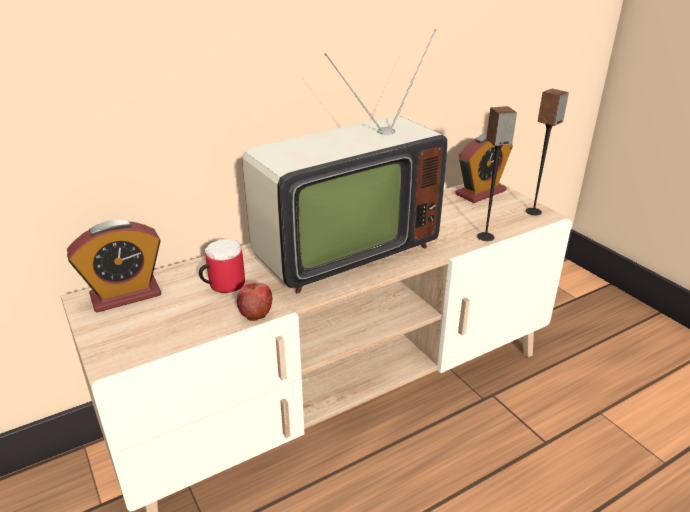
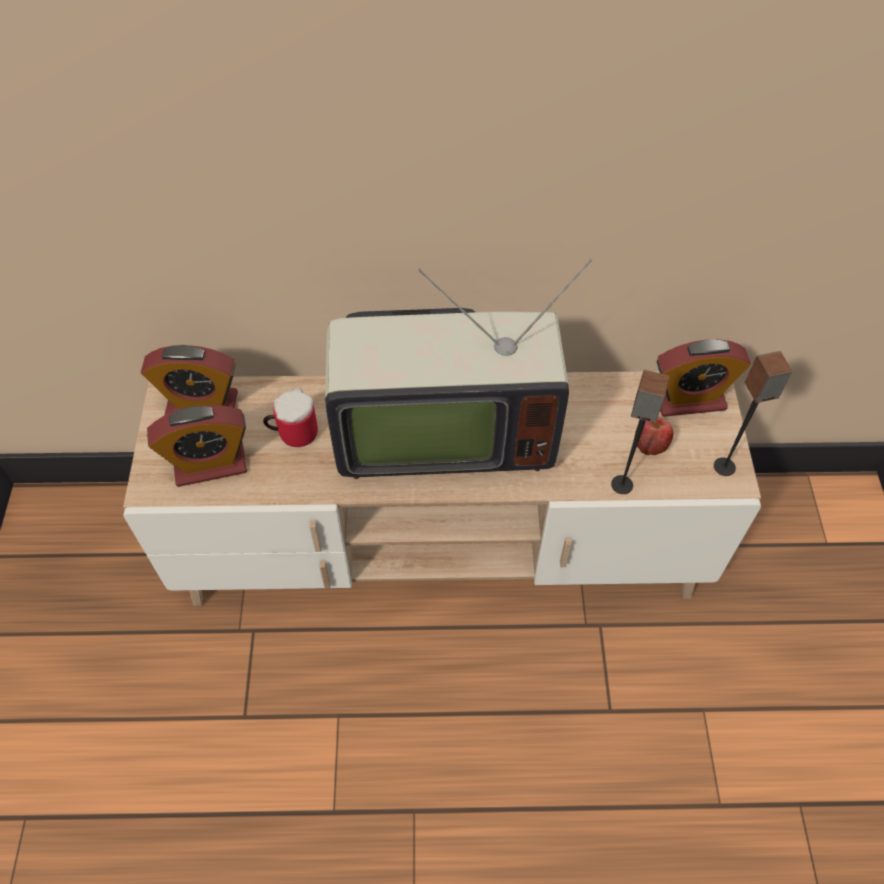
camera: 30 degrees right, 25 degrees up
apple [237,283,272,321] -> apple moved to [635,417,674,455]
none -> alarm clock [147,405,247,487]

